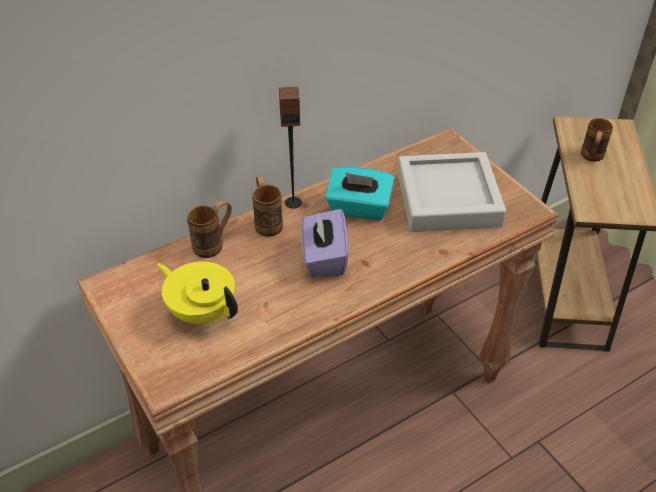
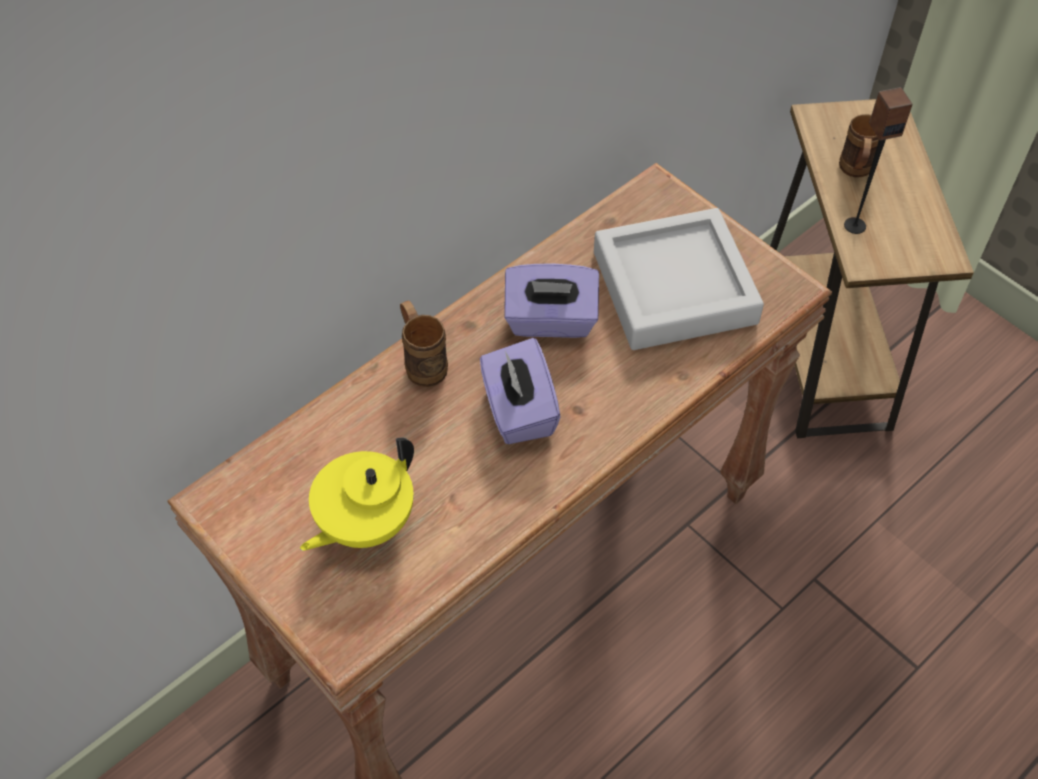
camera: 10 degrees left, 10 degrees up
yellow teapot [157,261,238,324] -> yellow teapot turned 75 degrees counterclockwise [300,437,414,551]
brown mug [187,200,231,258] -> none
speaker [279,87,302,208] -> speaker moved to [844,87,912,234]
turquoise tissue box [325,166,395,220] -> purple tissue box [504,263,599,338]

